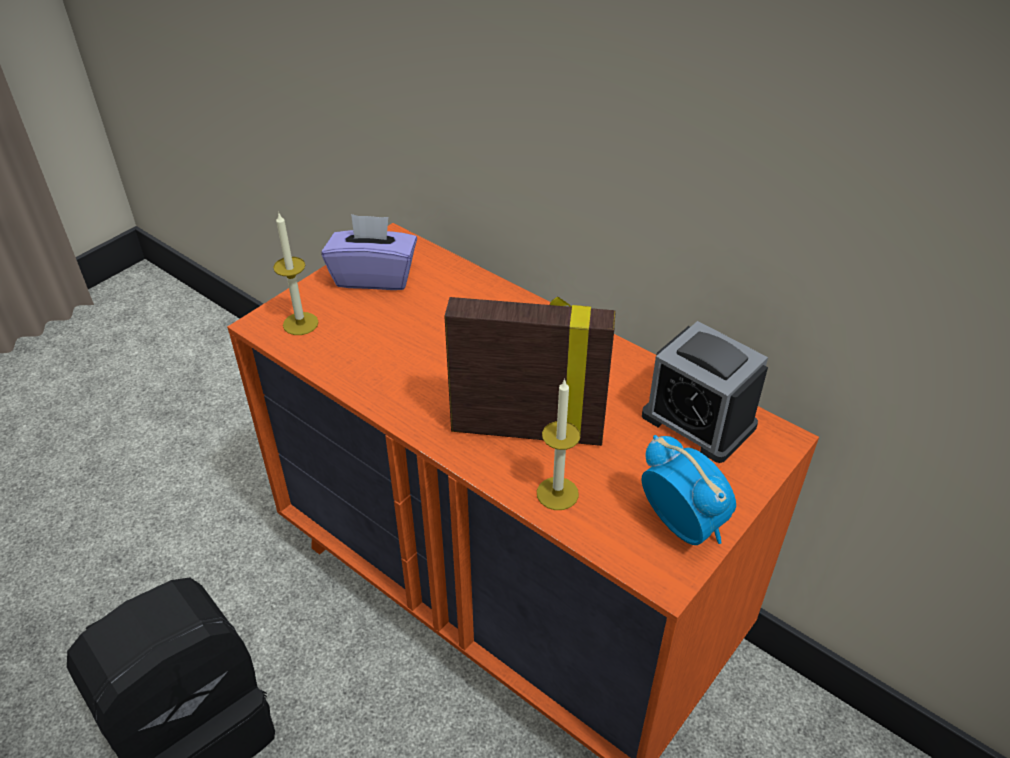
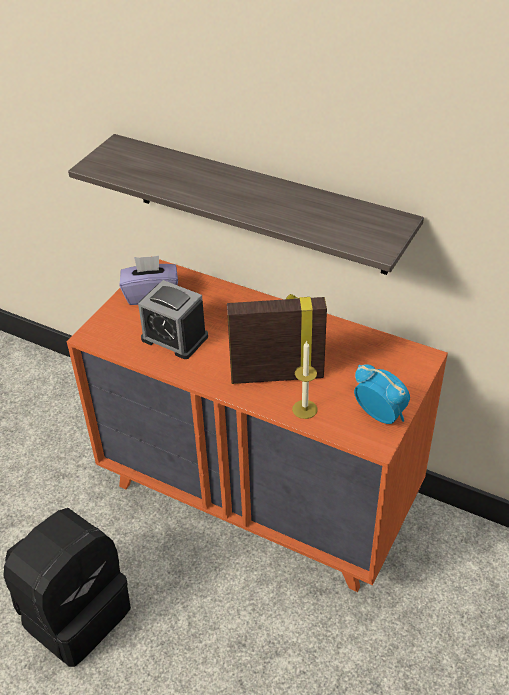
camera: 10 degrees left, 0 degrees up
candle [273,212,319,335] -> none
alarm clock [642,321,768,463] -> alarm clock moved to [138,280,208,359]
none -> shelf [68,134,424,275]

